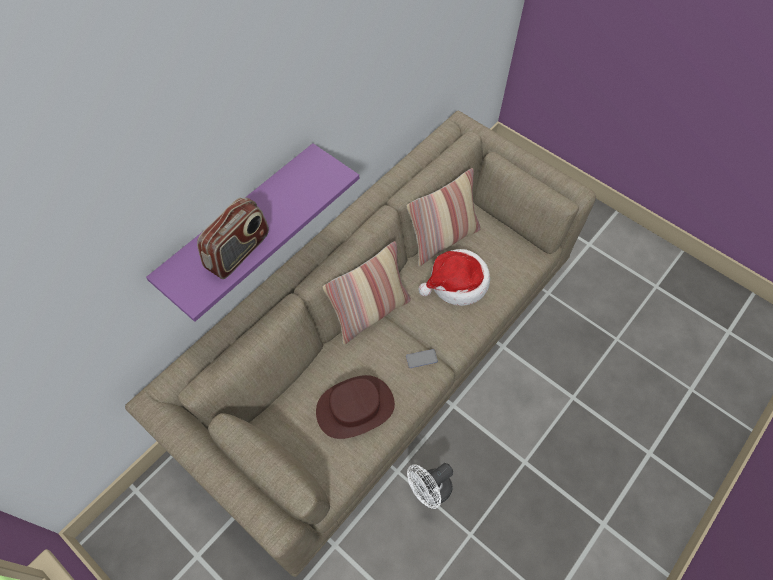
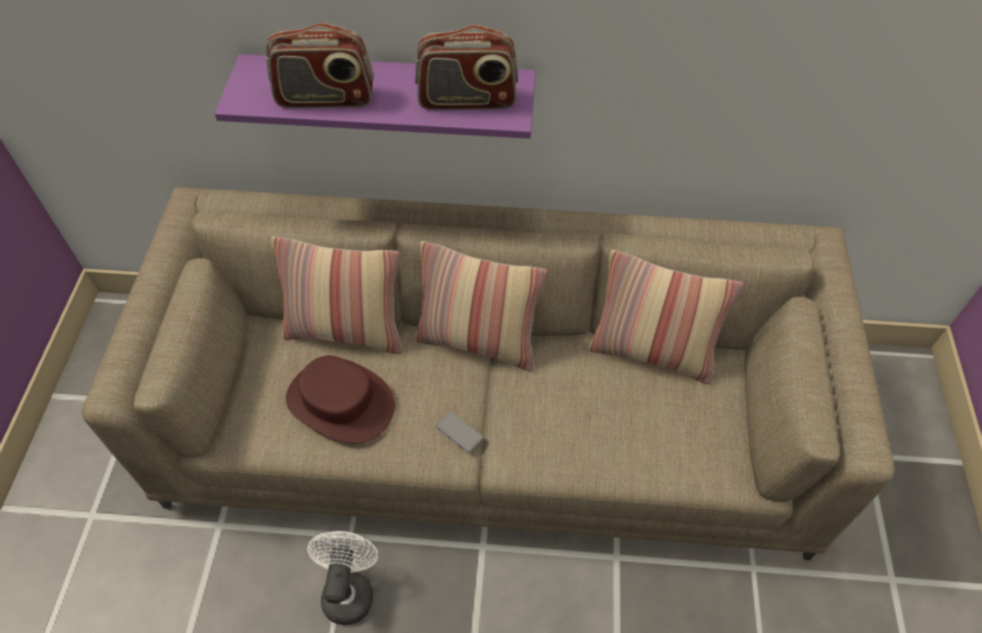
camera: 55 degrees right, 5 degrees down
white fan [407,463,453,509] -> white fan turned 75 degrees clockwise [307,531,378,625]
hat [418,249,490,306] -> none
none -> pillow [271,236,403,354]
none -> radio [415,25,518,110]

